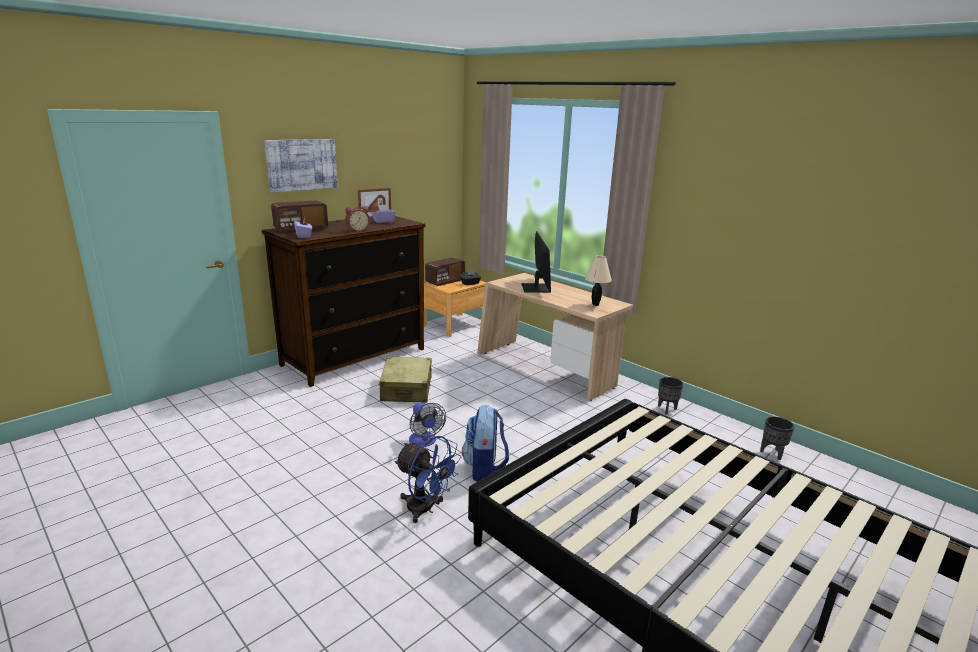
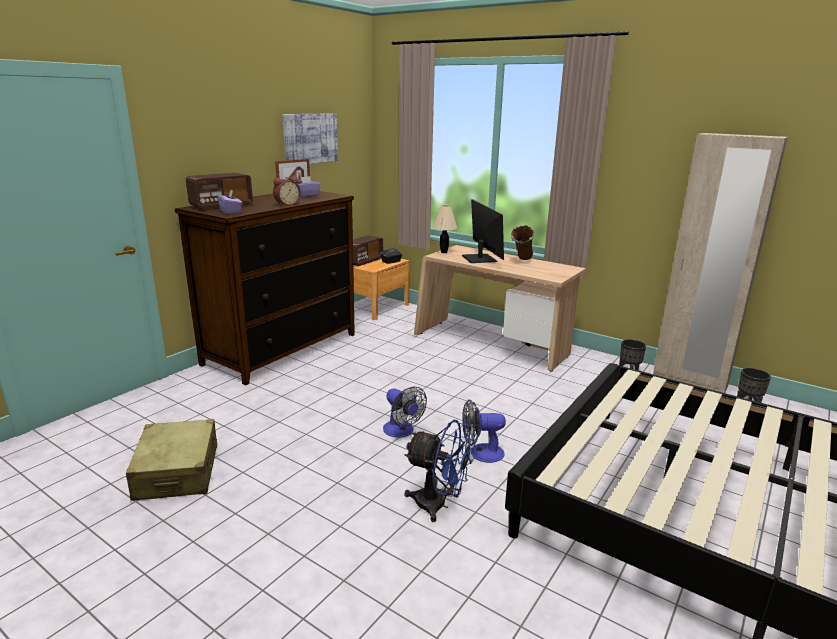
camera: 10 degrees left, 0 degrees up
picture [264,139,338,193] -> picture moved to [283,113,338,164]
beige suitcase [380,357,432,403] -> beige suitcase moved to [126,419,217,501]
backpack [462,405,509,482] -> fan [462,400,506,463]
beige table lamp [585,255,612,306] -> beige table lamp moved to [433,205,457,253]
none -> brown vase [511,225,534,260]
none -> beige wardrobe [653,133,788,393]

